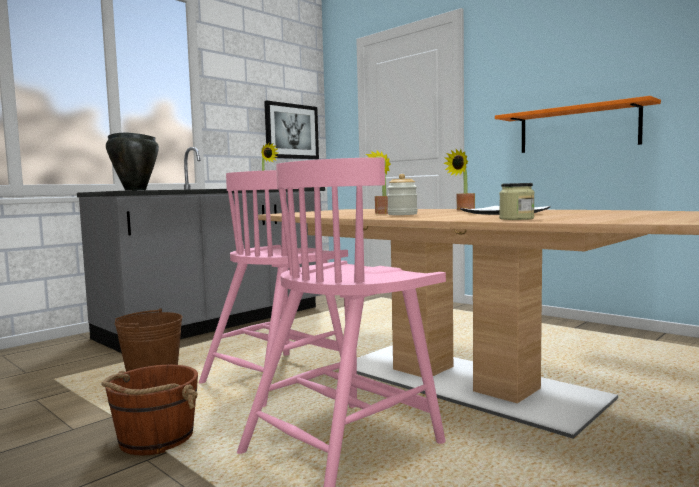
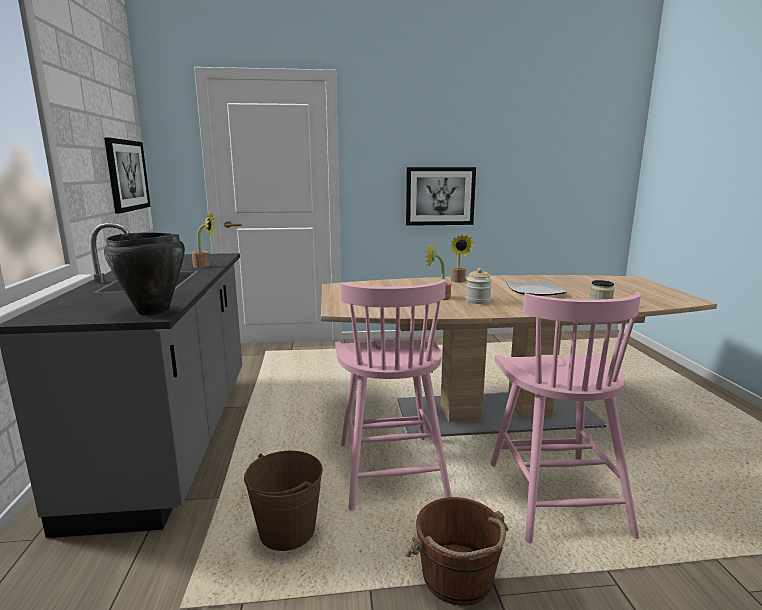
camera: 50 degrees left, 10 degrees up
orange shelf [495,96,661,153] -> picture [406,167,476,226]

